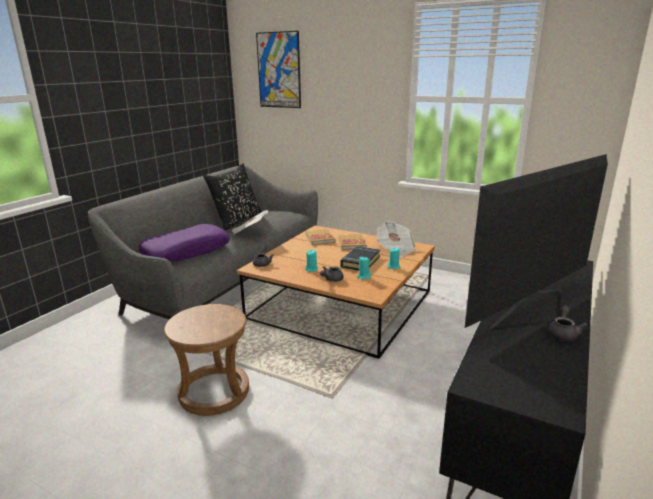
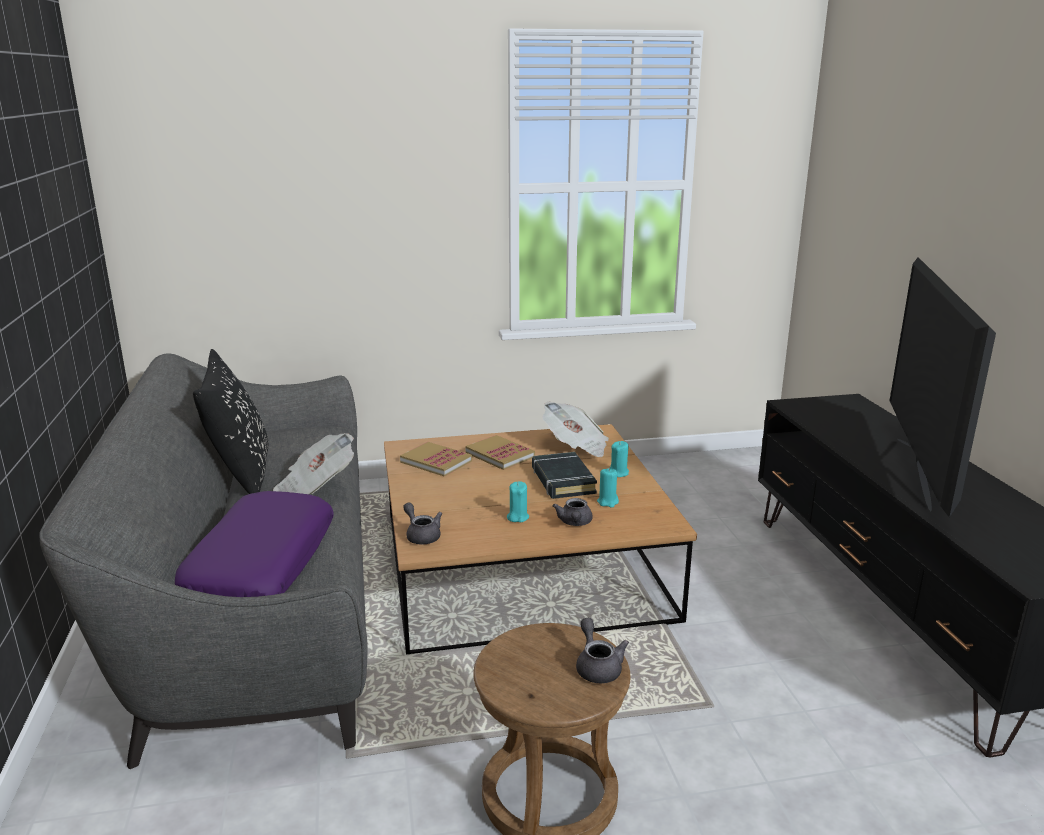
camera: 40 degrees left, 0 degrees up
picture [256,31,301,108] -> none
grey teapot [547,305,587,342] -> grey teapot moved to [576,618,629,683]

